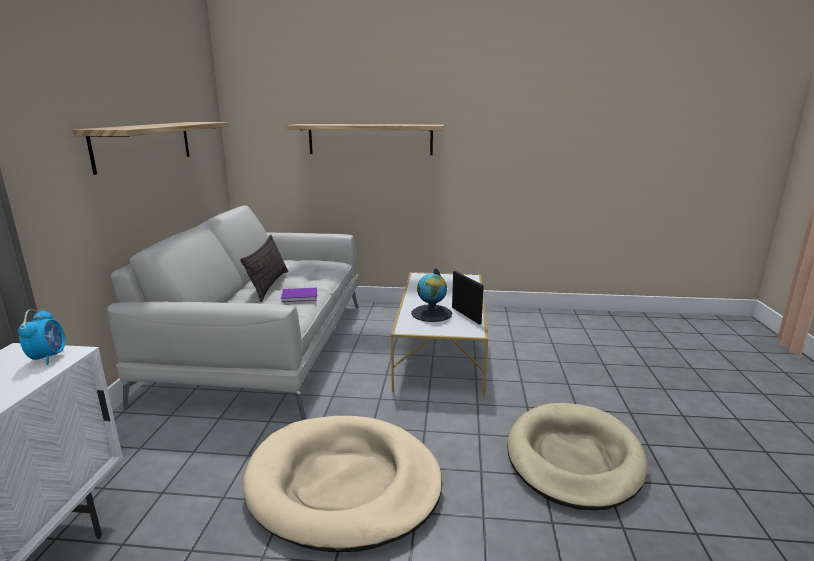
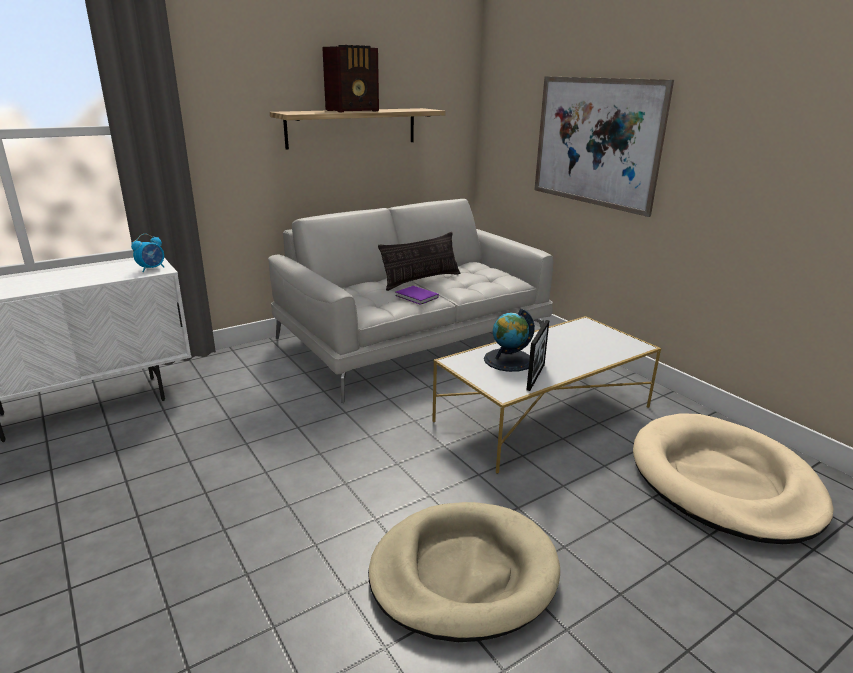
camera: 50 degrees right, 5 degrees up
beige dog bed [243,416,442,552] -> beige dog bed moved to [633,413,834,544]
shelf [286,124,444,155] -> picture [534,76,674,217]
none -> radio [322,45,379,112]

